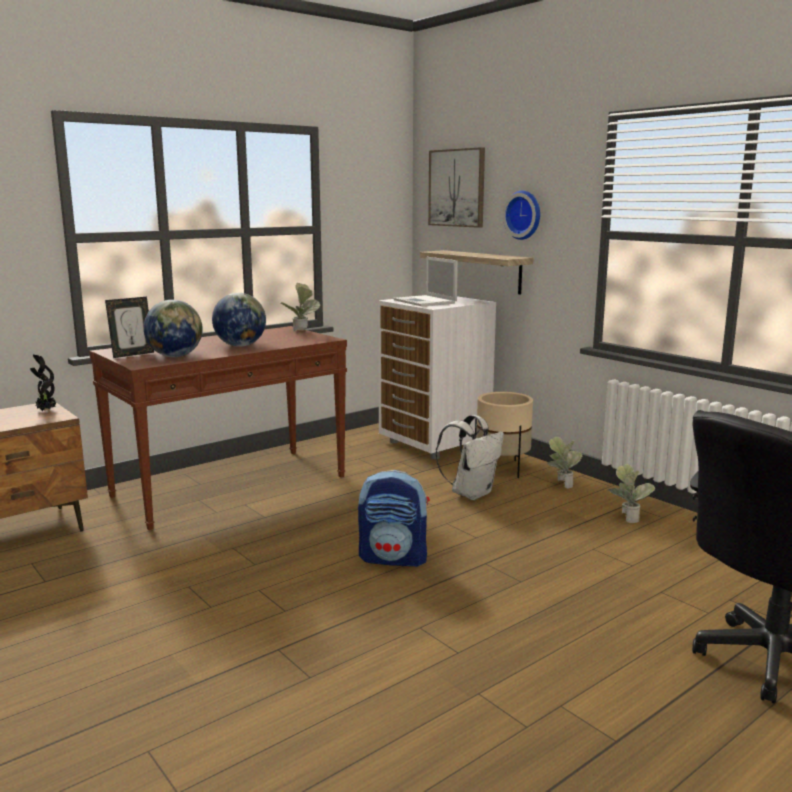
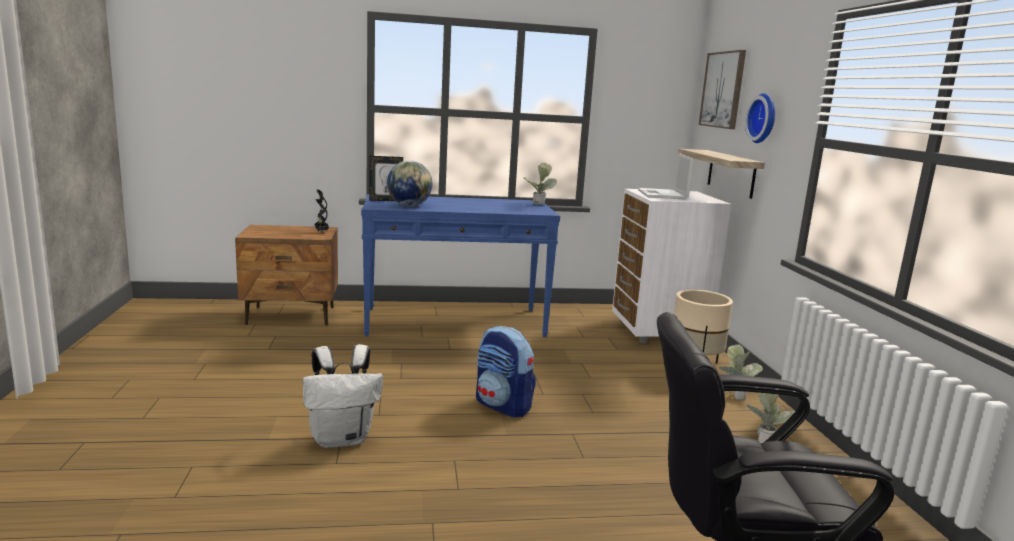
camera: 30 degrees right, 0 degrees up
brown console table [89,326,347,530] -> blue console table [361,194,560,337]
globe [212,293,266,347] -> none
white backpack [436,415,504,500] -> white backpack moved to [303,344,383,448]

